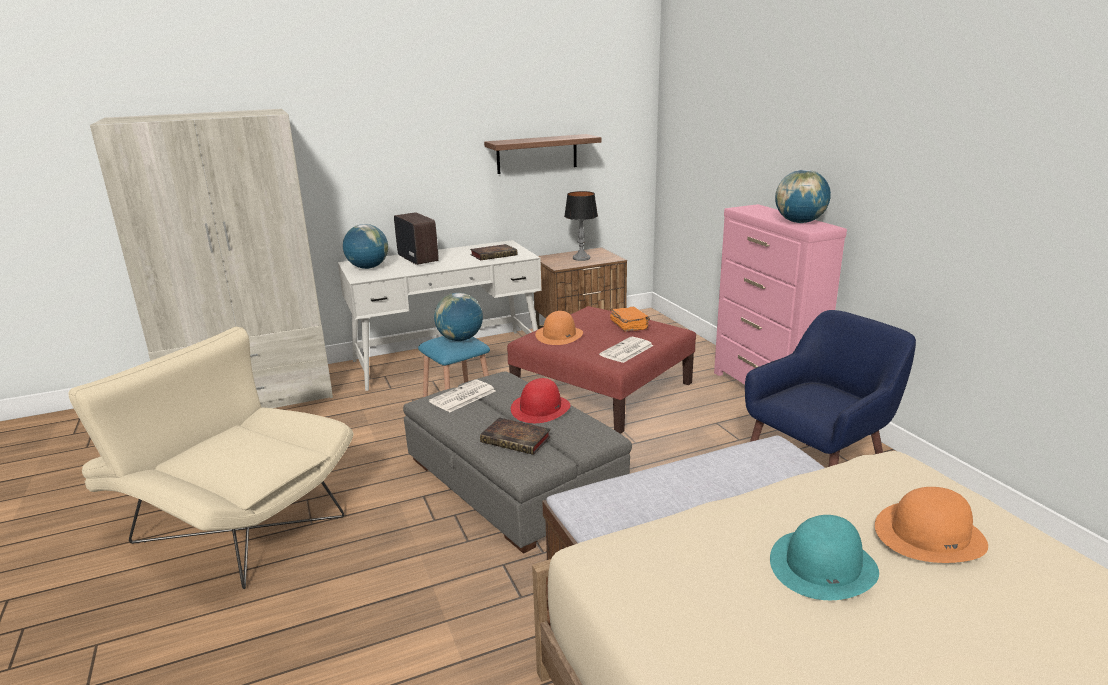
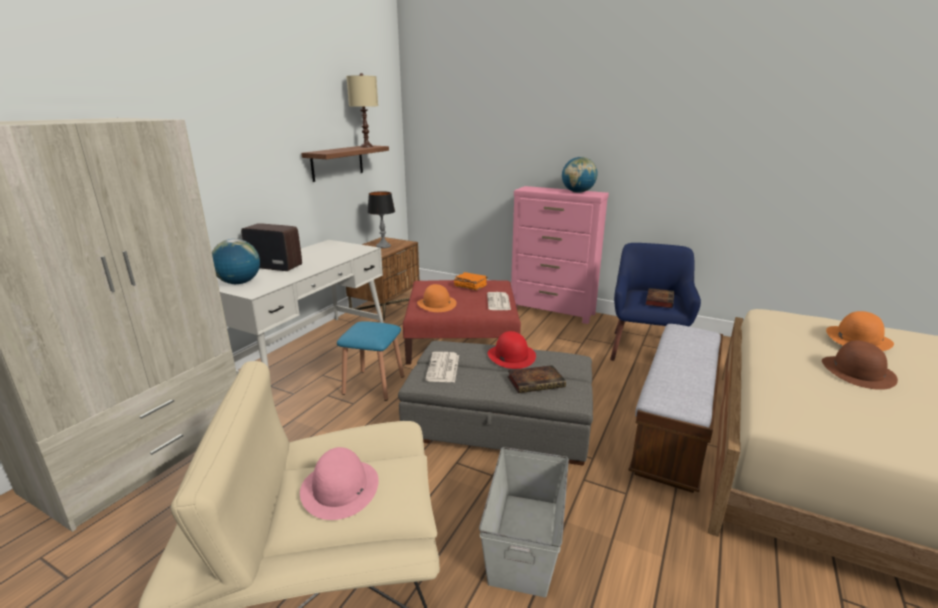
camera: 40 degrees left, 0 degrees up
globe [434,293,483,341] -> none
book [470,244,517,260] -> book moved to [646,288,674,308]
turquoise hat [770,515,879,600] -> brown hat [822,340,898,390]
none -> pink hat [300,447,379,520]
none -> beige table lamp [346,73,378,147]
none -> grey storage box [479,447,569,597]

